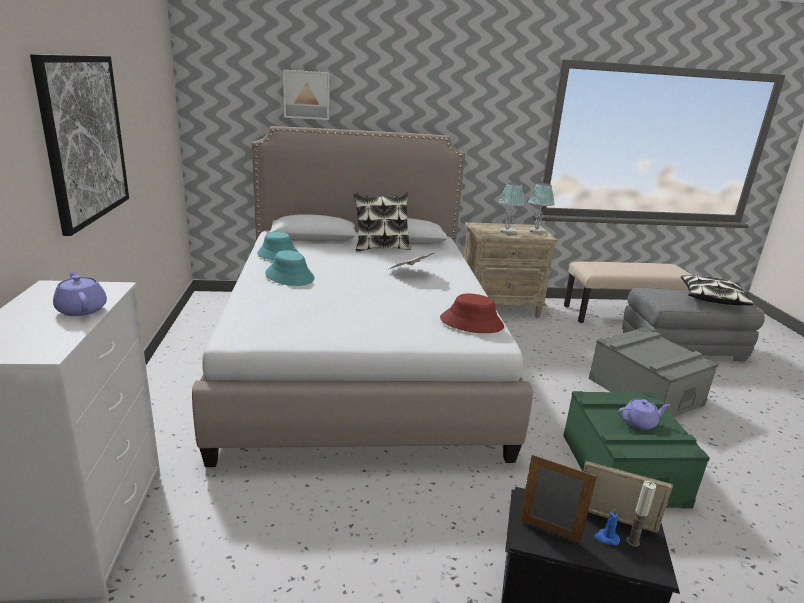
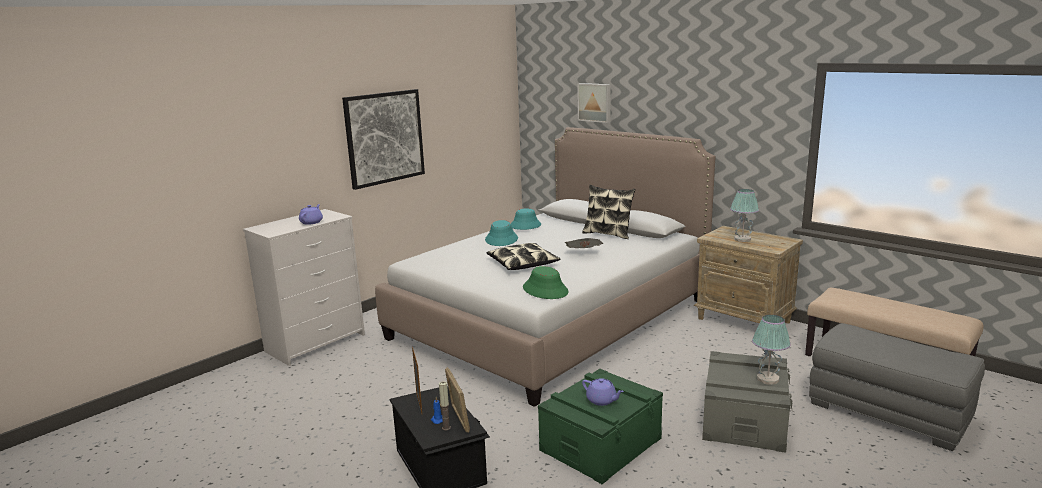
camera: 50 degrees right, 5 degrees down
red hat [440,294,504,333] -> green hat [523,266,569,299]
table lamp [528,183,555,234] -> table lamp moved to [752,315,791,385]
pillow [681,275,753,306] -> pillow moved to [487,243,560,270]

